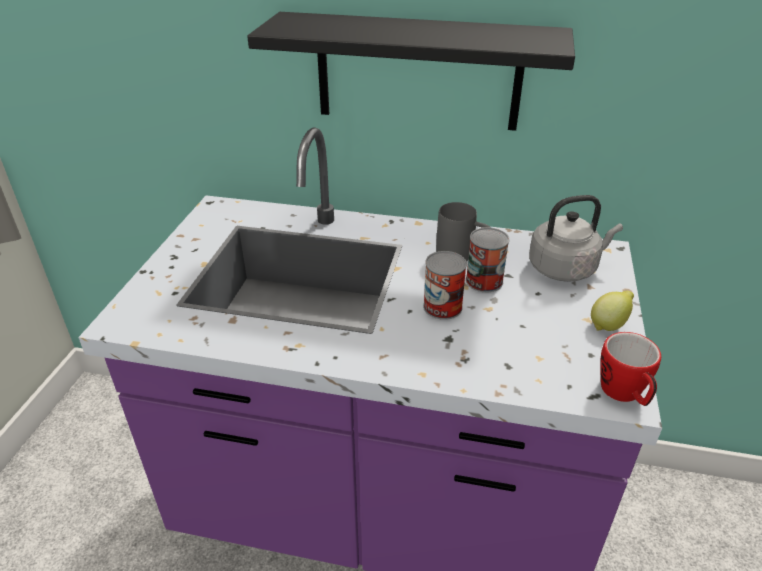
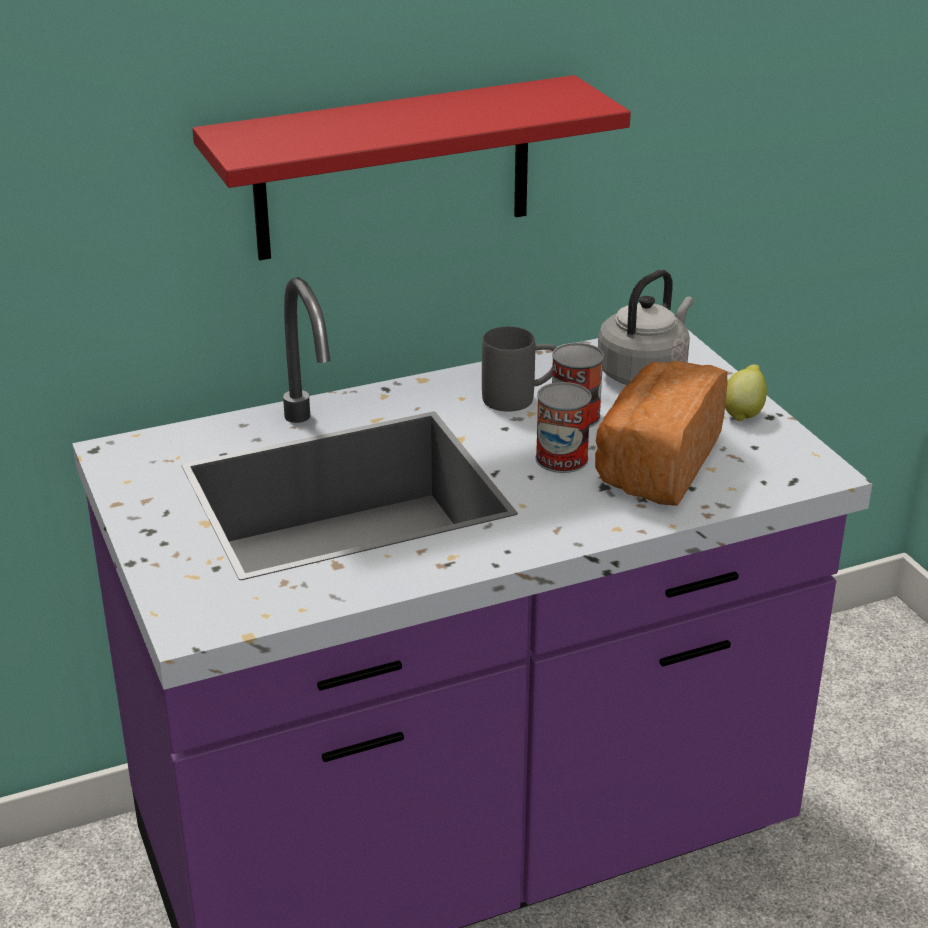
camera: 35 degrees left, 5 degrees down
black shelf [247,12,575,131] -> red shelf [193,75,631,260]
mug [600,332,661,406] -> none
none -> bread [595,361,728,506]

